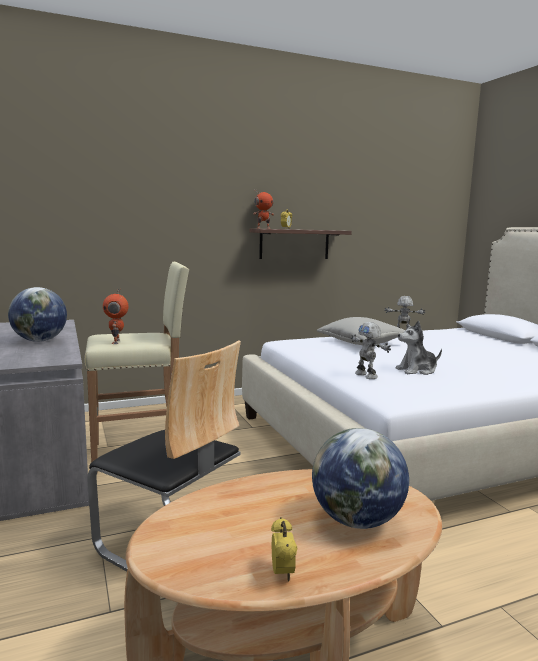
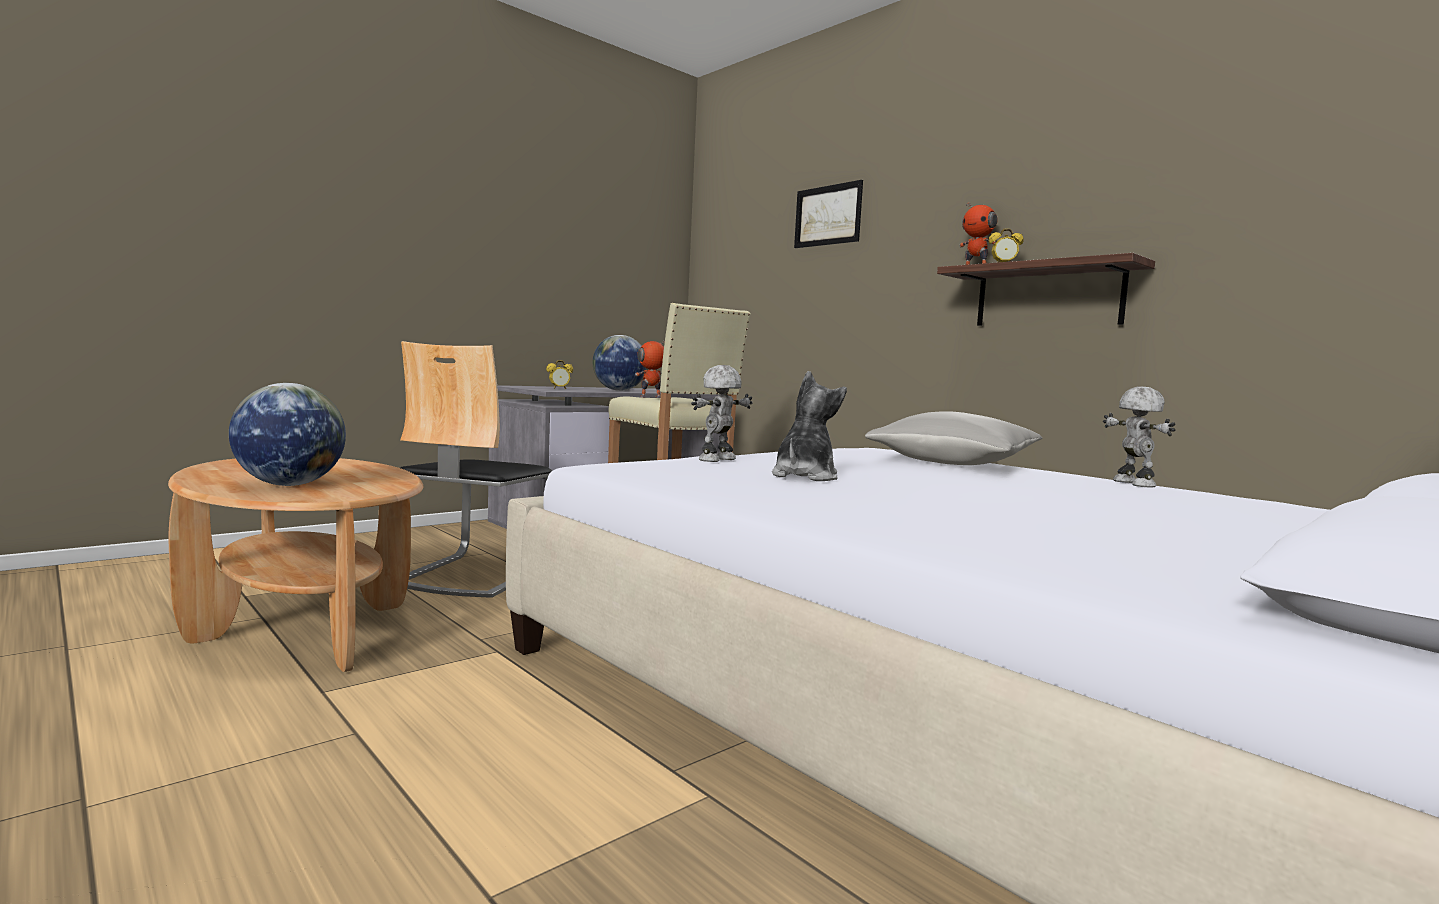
camera: 70 degrees right, 5 degrees down
alarm clock [271,517,298,582] -> alarm clock moved to [546,360,573,389]
plush toy [396,321,442,375] -> plush toy turned 60 degrees clockwise [772,371,847,481]
none -> picture [794,180,863,248]

